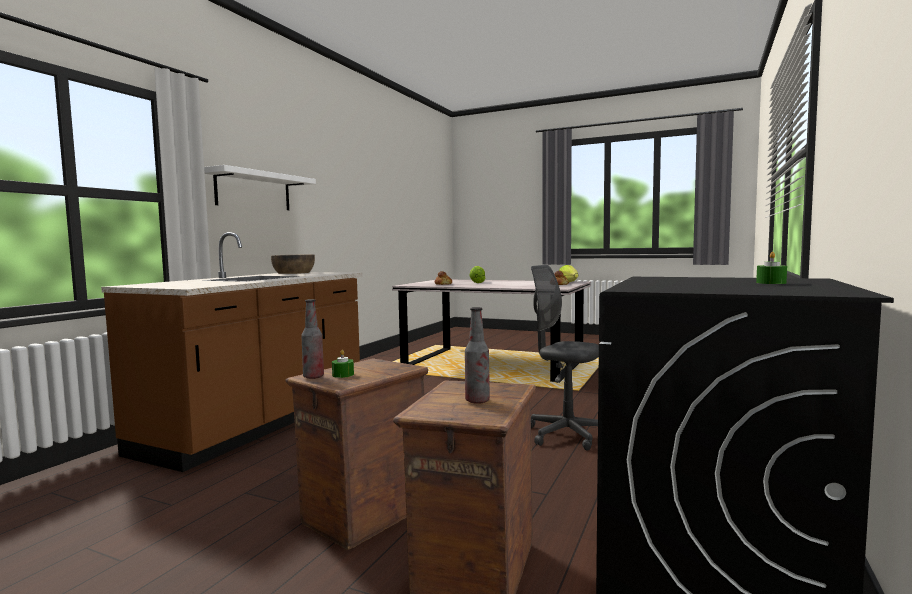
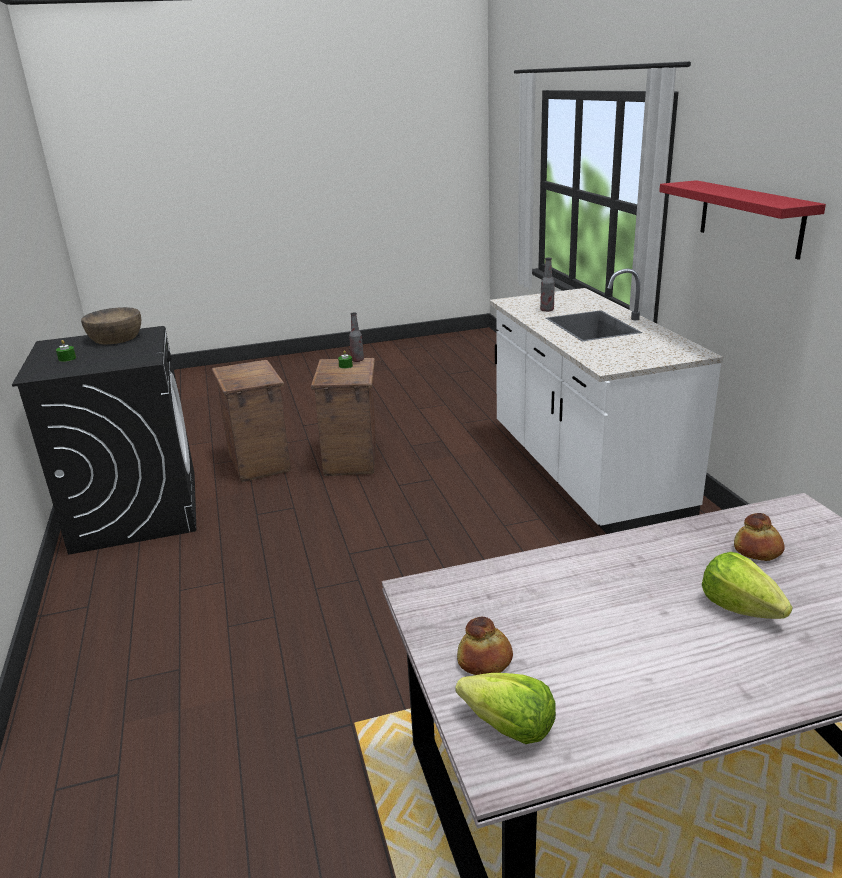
camera: 140 degrees right, 20 degrees up
brown counter [101,232,362,472] -> white counter [490,269,723,534]
white shelf [204,165,316,210] -> red shelf [659,180,826,260]
brown bowl [271,254,315,274] -> brown bowl moved to [81,307,141,344]
bottle [465,307,490,404] -> bottle moved to [540,257,555,312]
grey office chair [531,265,599,451] -> none

